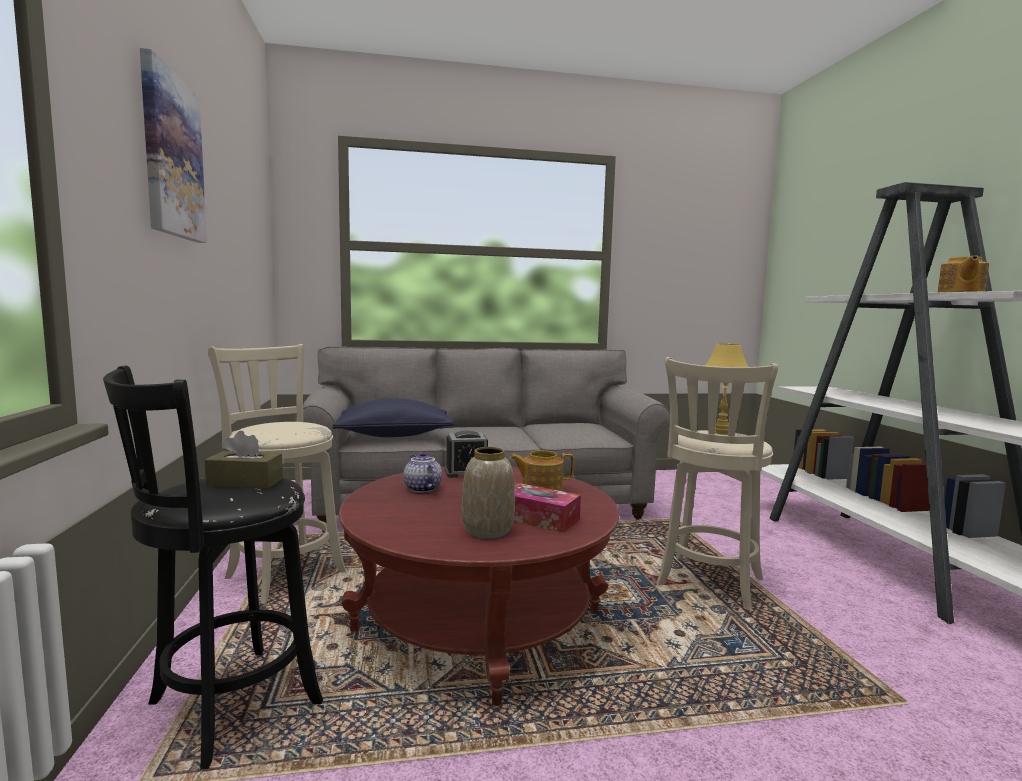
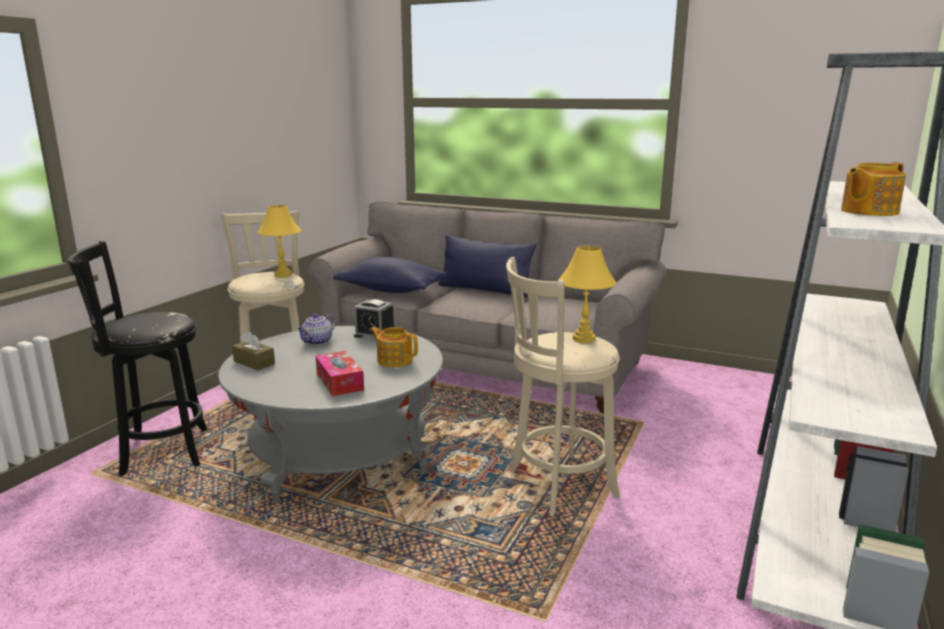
camera: 35 degrees right, 10 degrees up
picture [140,48,207,243] -> none
brown tissue box [205,431,283,489] -> brown tissue box moved to [232,331,275,370]
red coffee table [339,467,619,706] -> grey coffee table [218,326,443,503]
teapot [403,452,442,493] -> teapot turned 150 degrees counterclockwise [296,313,335,345]
vase [462,447,515,539] -> none
none -> yellow table lamp [257,205,301,277]
none -> blue pillow [439,235,537,298]

